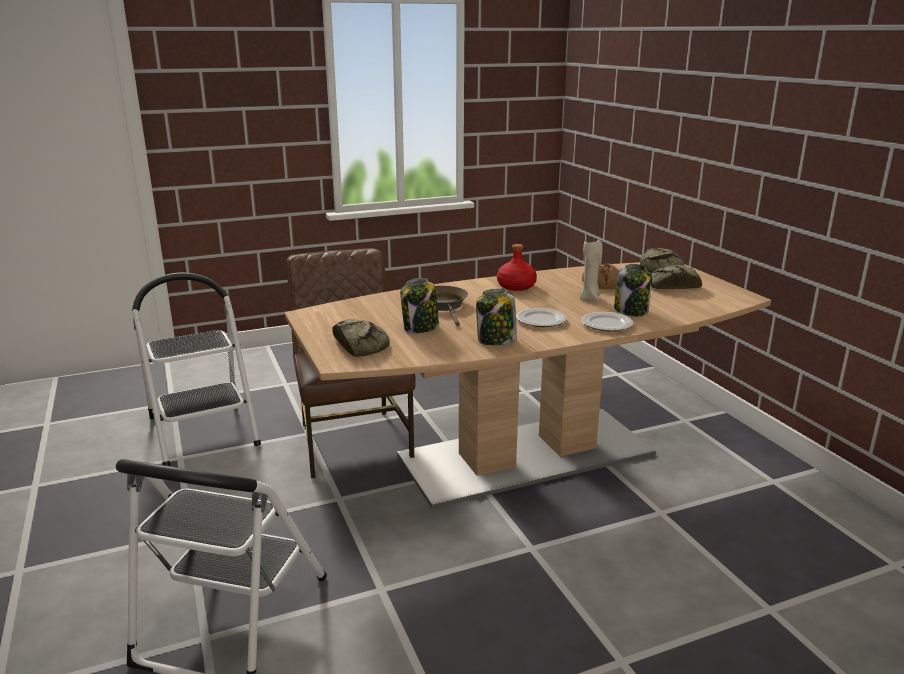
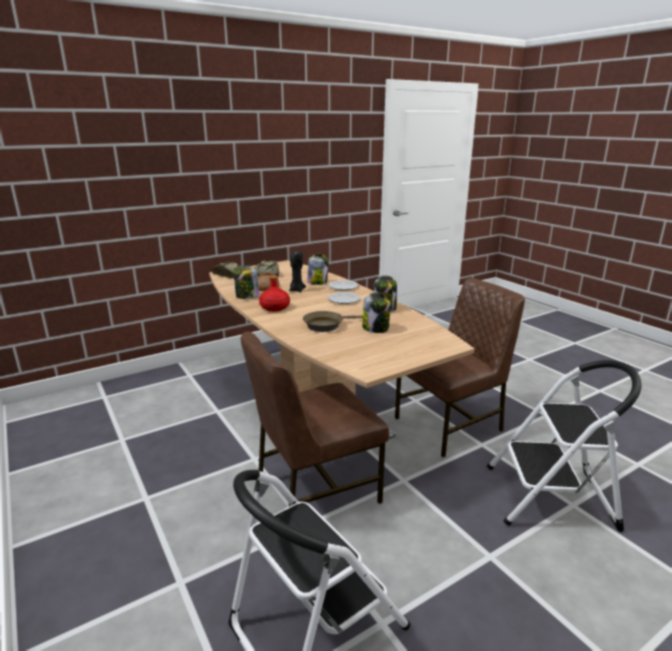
camera: 100 degrees left, 0 degrees up
bread [332,319,390,357] -> none
beige candle [579,239,603,301] -> black candle [289,250,306,292]
none -> jar [233,266,259,299]
none -> brown chair [395,278,525,457]

